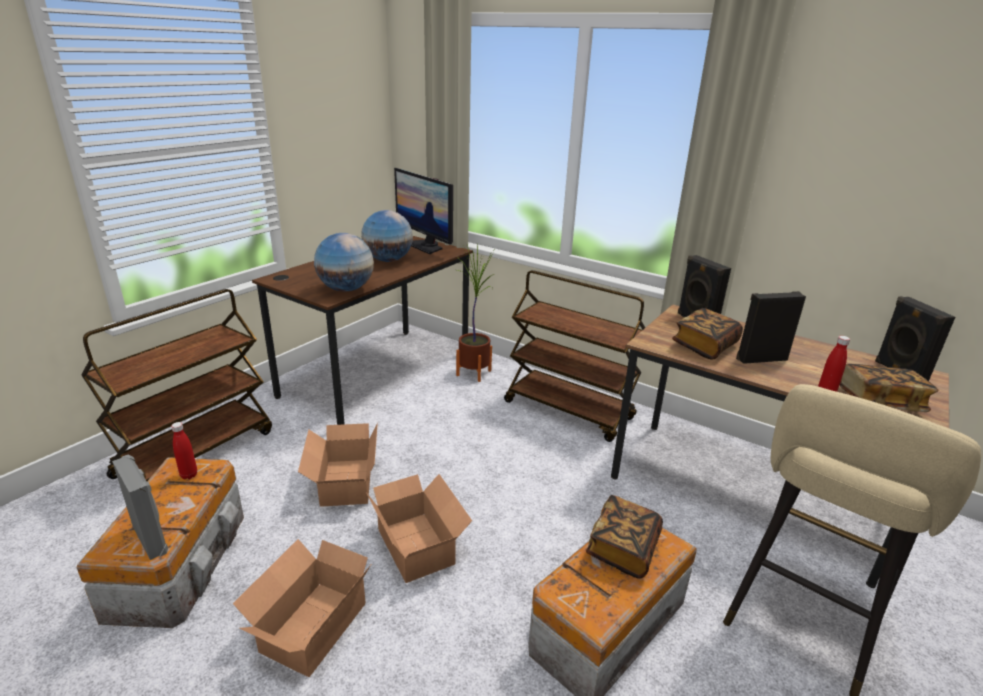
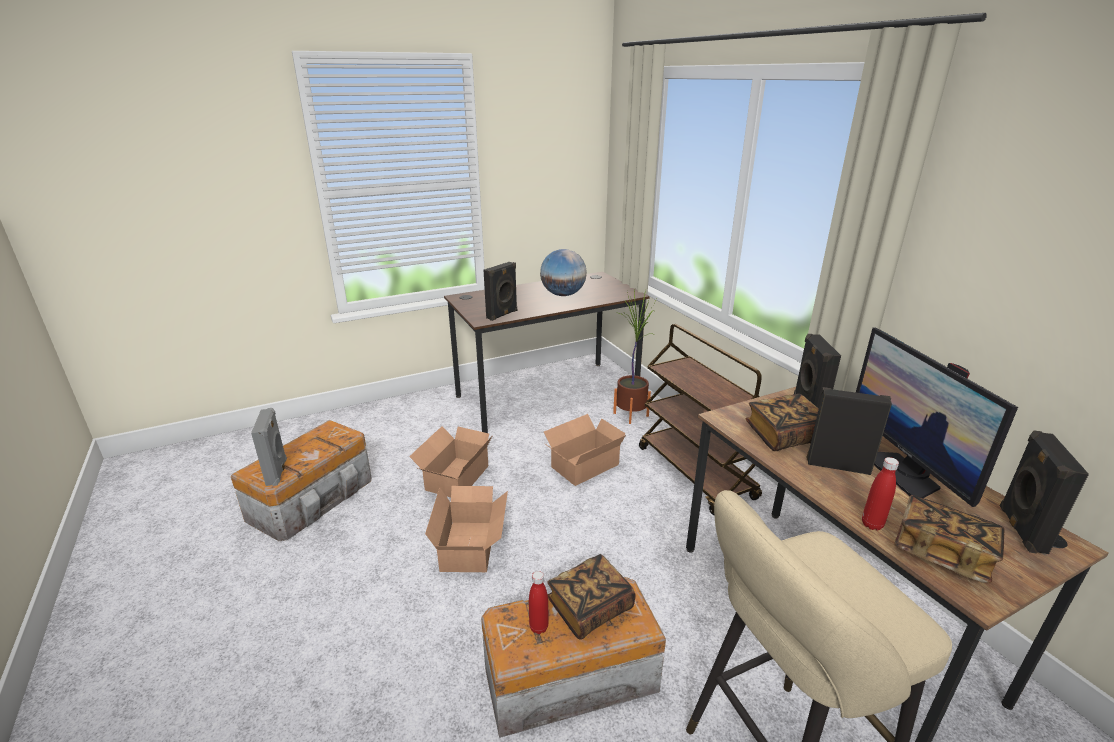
camera: 30 degrees right, 0 degrees up
brown cart [81,289,272,481] -> none
red bottle [171,422,197,479] -> red bottle moved to [529,571,549,634]
cardboard box [233,539,371,677] -> cardboard box moved to [544,414,626,486]
globe [314,233,374,292] -> black speaker [483,262,517,321]
monitor [394,168,453,254] -> monitor moved to [856,327,1018,507]

